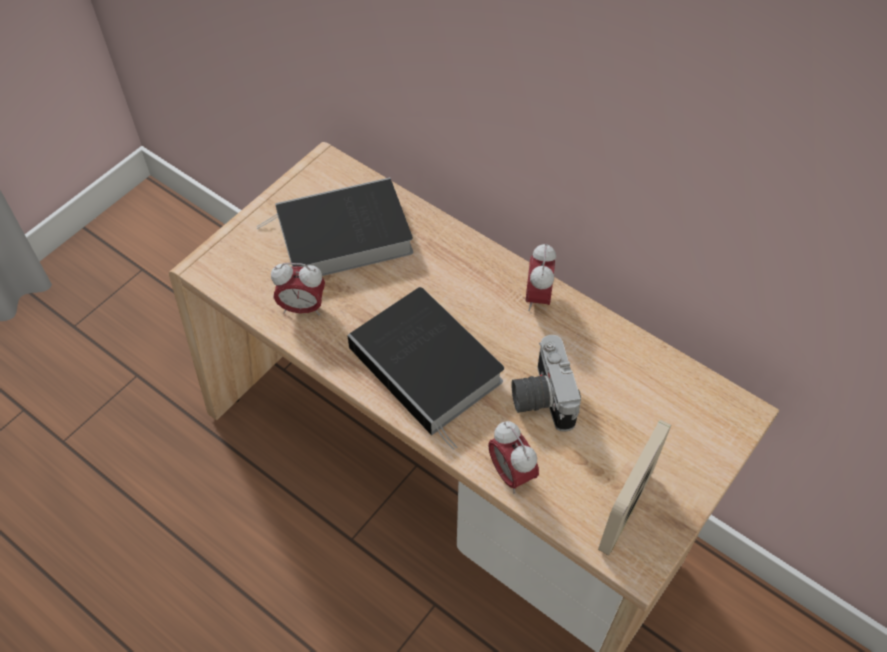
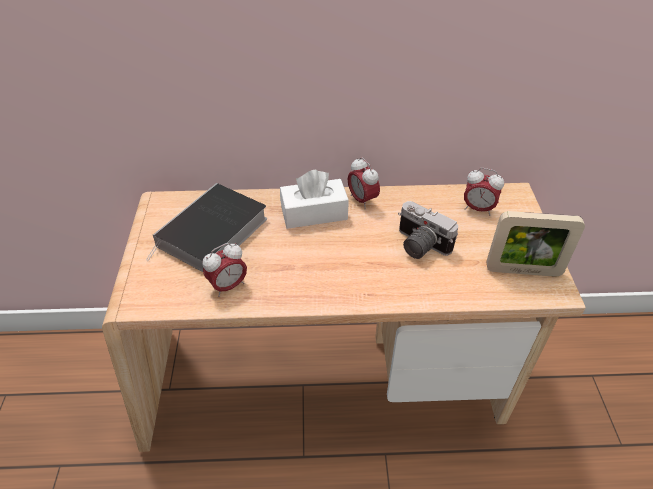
camera: 40 degrees left, 10 degrees down
book [347,287,504,450] -> none
alarm clock [488,421,539,494] -> alarm clock moved to [464,168,504,216]
picture frame [598,420,671,555] -> picture frame turned 75 degrees counterclockwise [487,211,585,277]
none -> white tissue box [280,169,349,229]

